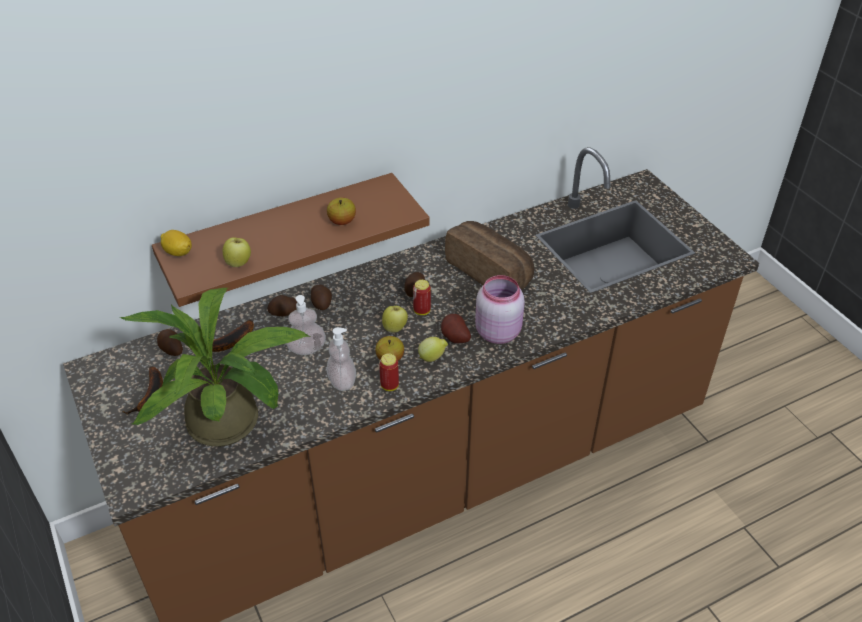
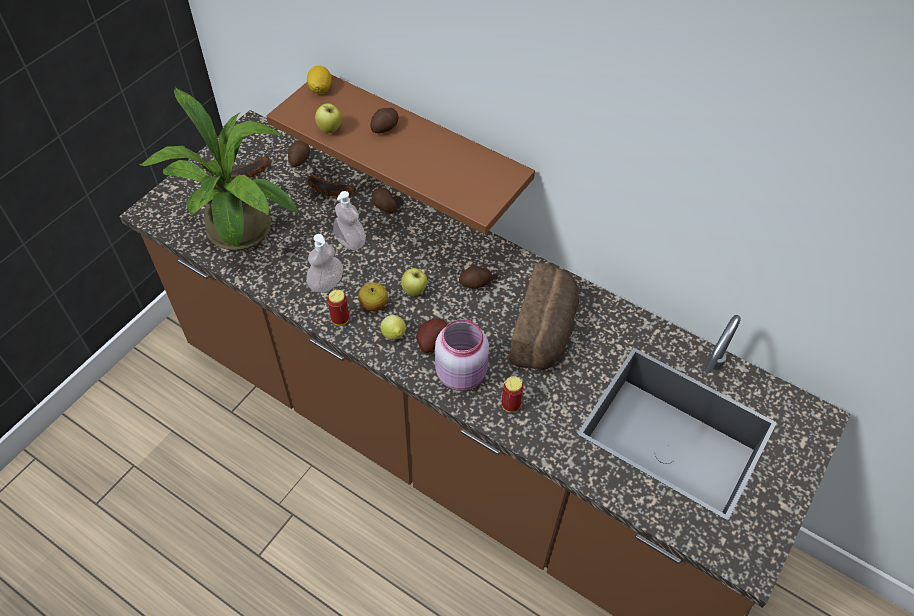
camera: 60 degrees right, 10 degrees up
potato [311,284,332,310] -> potato moved to [370,108,399,133]
apple [327,198,356,225] -> none
can [413,280,431,315] -> can moved to [501,376,524,413]

